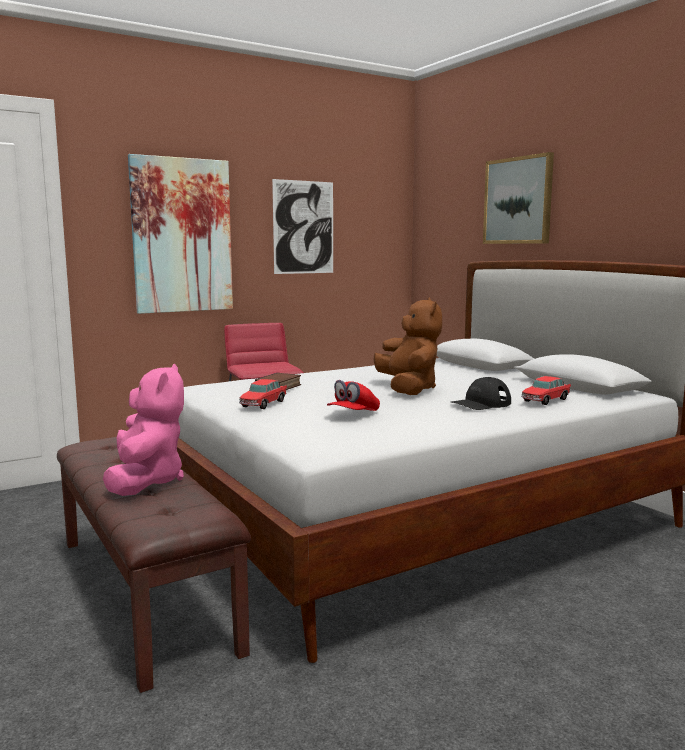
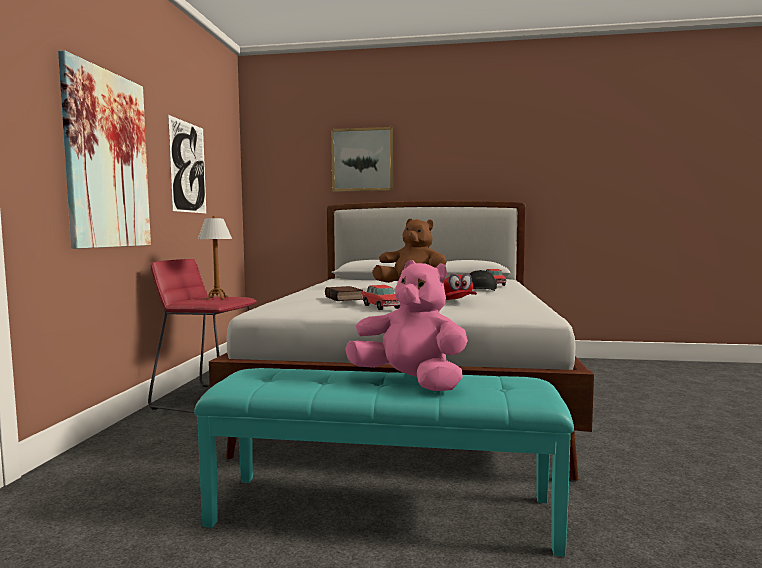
camera: 50 degrees left, 5 degrees down
brown bench [57,437,251,693] -> turquoise bench [194,368,574,557]
none -> table lamp [198,216,232,300]

